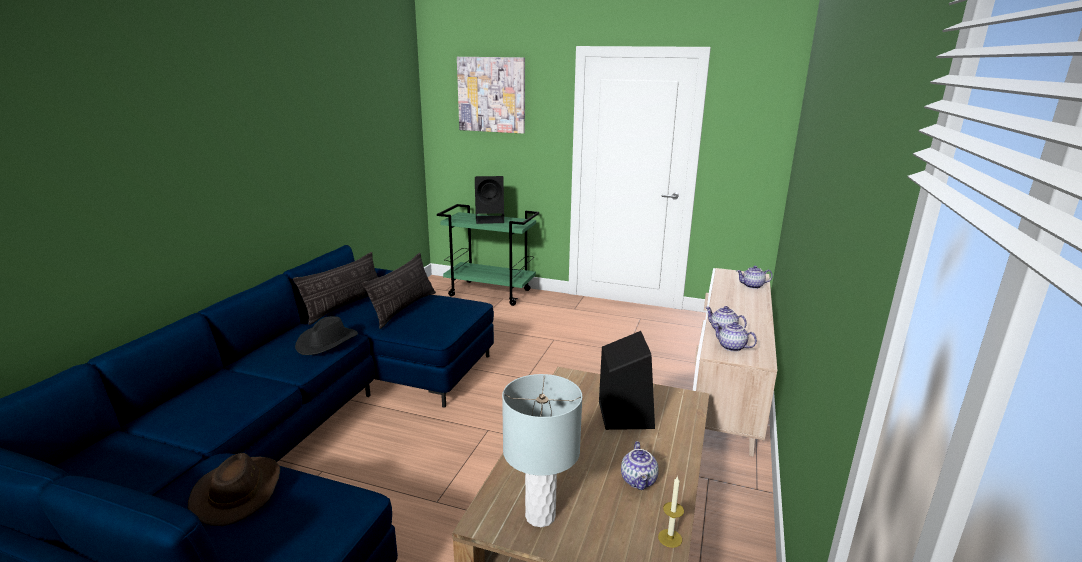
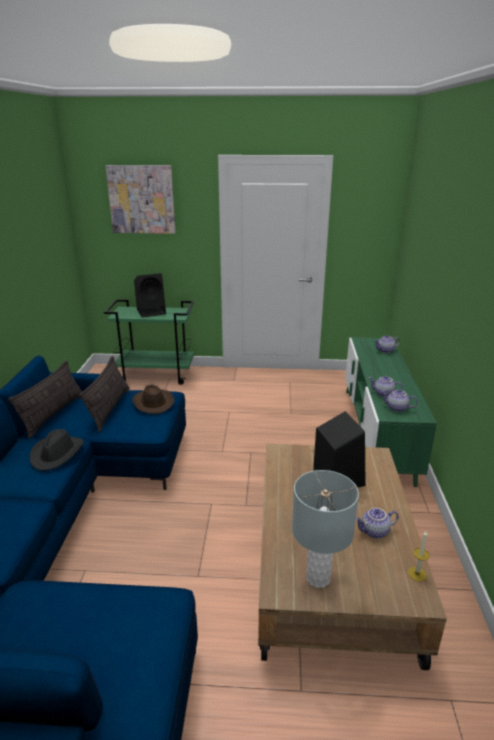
camera: 15 degrees left, 5 degrees up
brown hat [188,453,281,526] -> brown hat moved to [132,385,175,414]
teapot [621,441,659,490] -> teapot turned 90 degrees clockwise [356,508,399,539]
beige tv stand [693,268,777,457] -> green tv stand [345,337,437,487]

